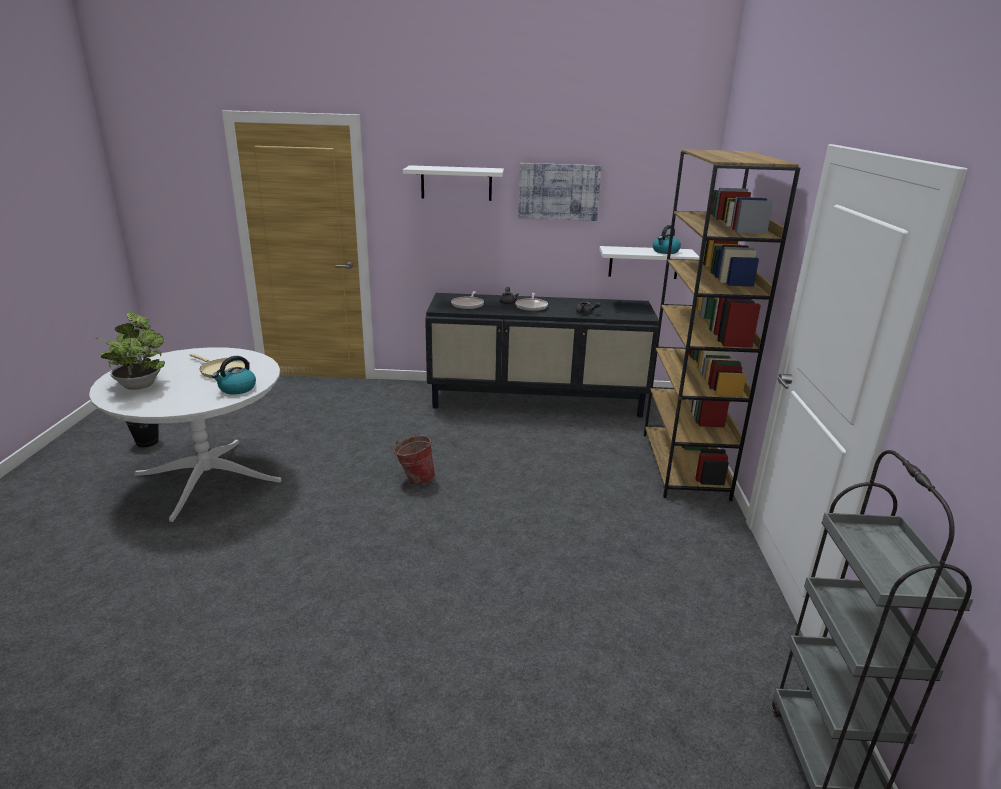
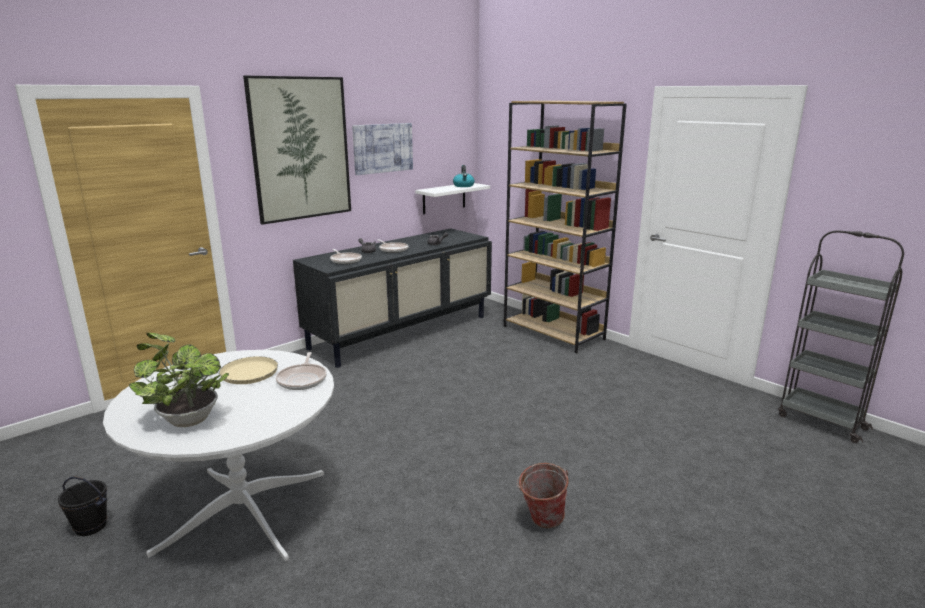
camera: 45 degrees left, 5 degrees down
kettle [212,356,256,395] -> frying pan [276,352,327,390]
bucket [393,435,435,485] -> bucket moved to [517,463,568,528]
white shelf [403,165,504,201] -> picture [243,76,351,225]

